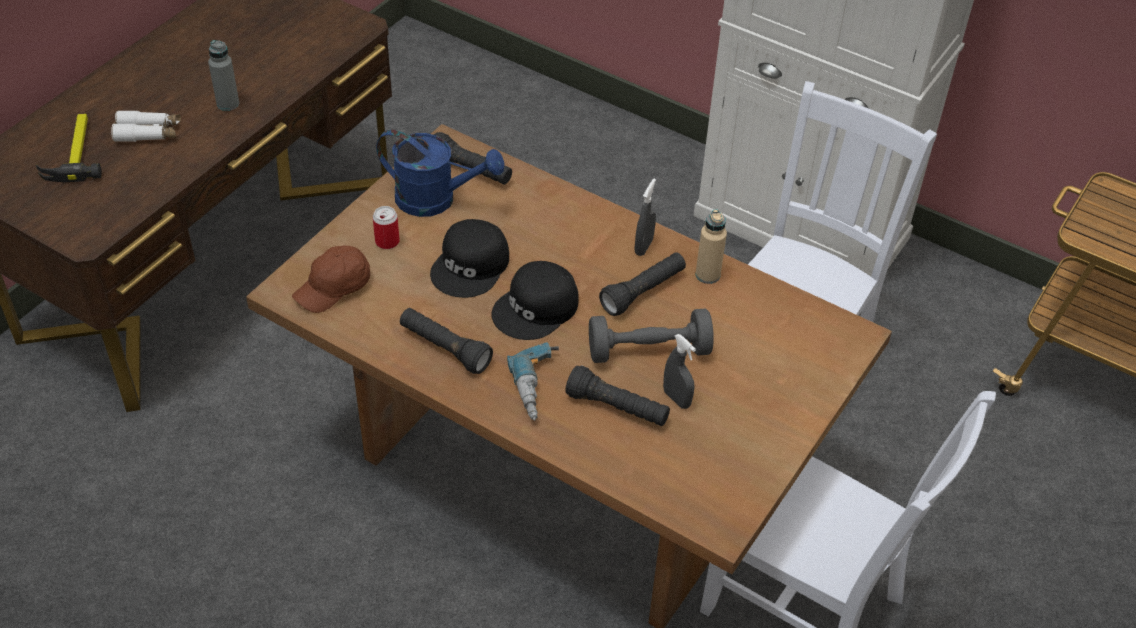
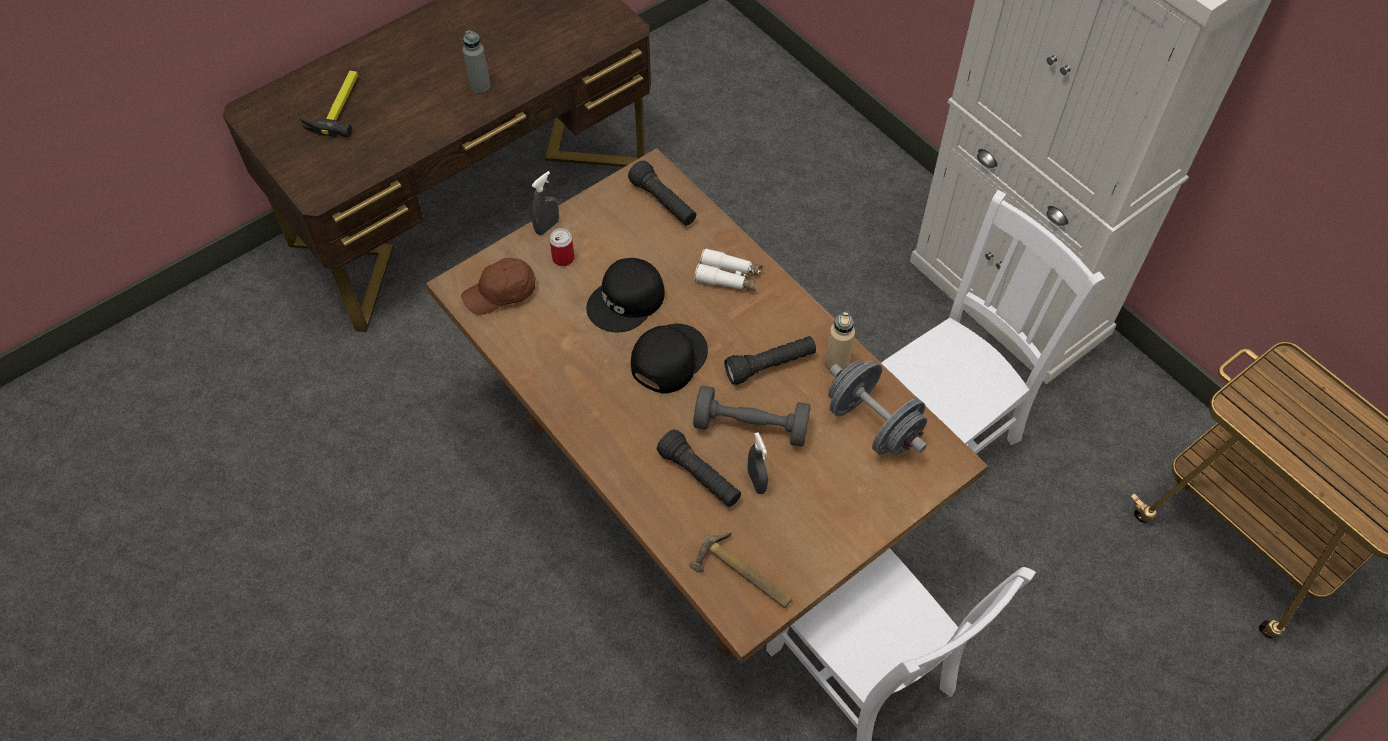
camera: 20 degrees right, 10 degrees up
white binoculars [111,110,181,142] -> white binoculars moved to [694,248,763,291]
blue watering can [376,130,505,217] -> none
black flashlight [400,308,493,374] -> none
black cap [492,261,579,340] -> black cap turned 150 degrees clockwise [631,324,708,394]
power drill [507,342,559,421] -> none
grey spray bottle [635,178,656,256] -> grey spray bottle moved to [531,171,559,235]
none -> hammer [689,532,792,608]
none -> grey dumbbell [828,360,927,455]

